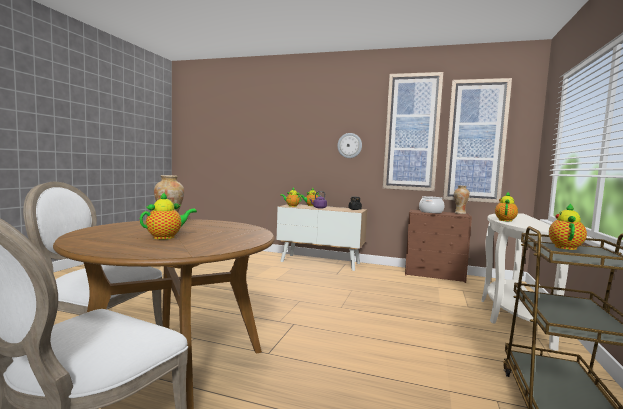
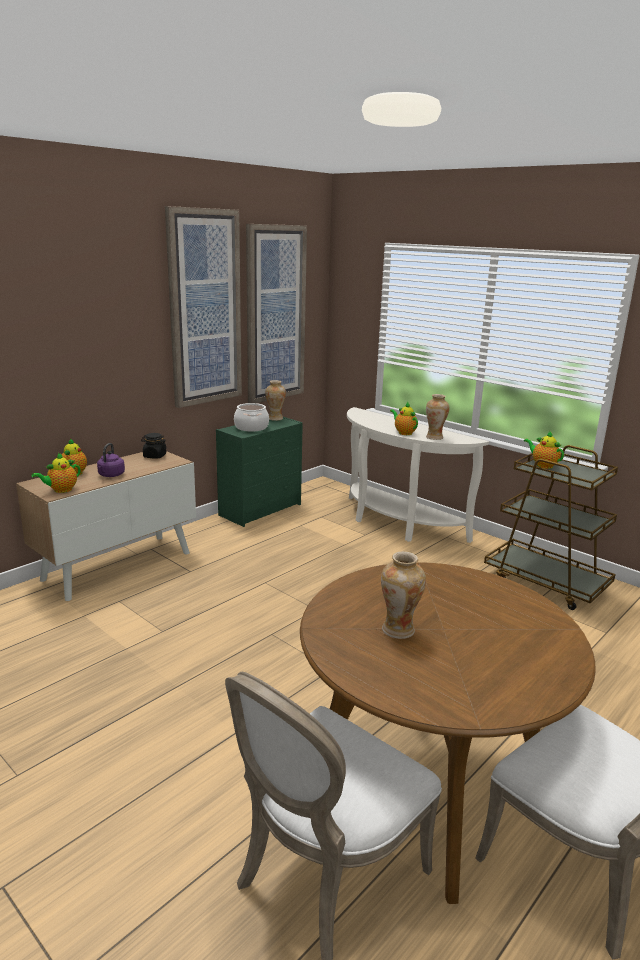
camera: 65 degrees left, 15 degrees up
teapot [140,192,197,240] -> none
wall clock [337,133,362,158] -> none
brown dresser [405,209,472,283] -> green dresser [216,417,303,527]
none -> vase [426,394,449,440]

